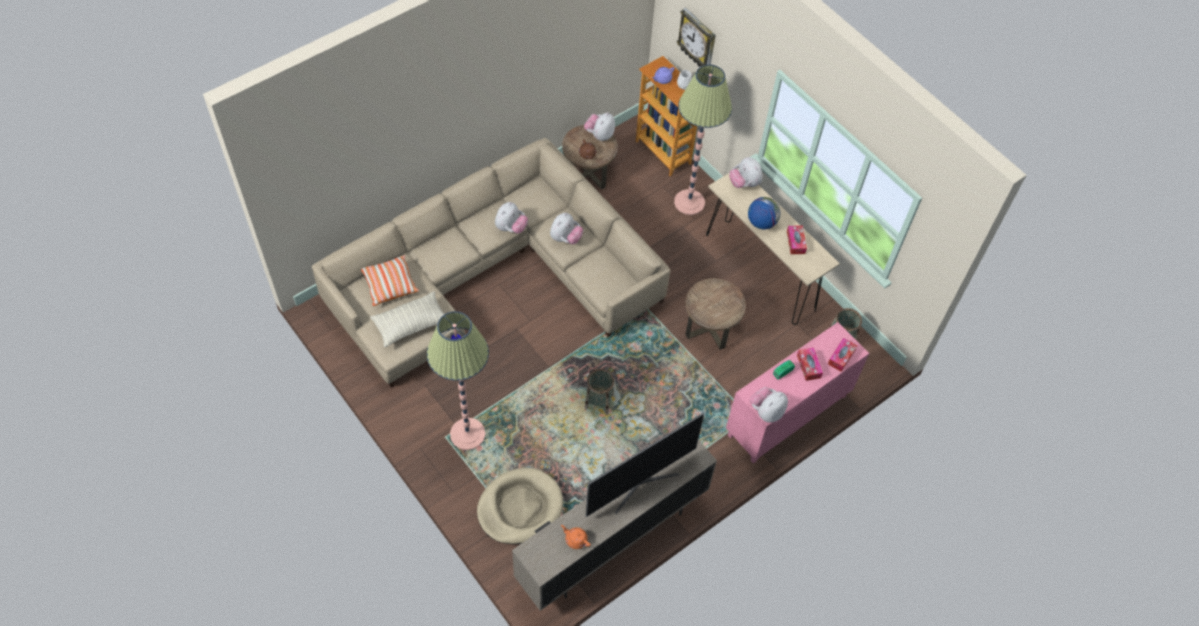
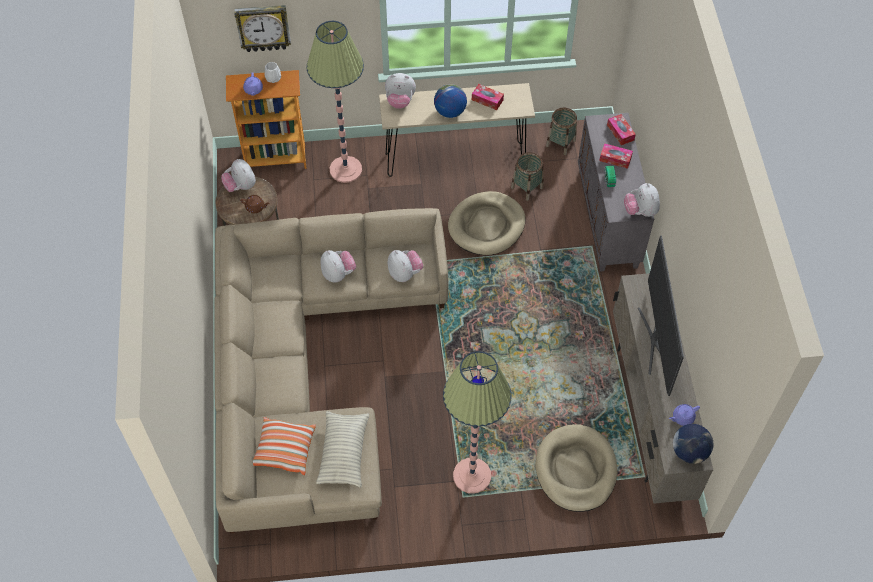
camera: 55 degrees left, 0 degrees up
plush toy [495,202,528,234] -> plush toy moved to [388,250,423,282]
orange teapot [561,525,591,549] -> purple teapot [669,404,700,426]
basket [584,369,614,415] -> basket moved to [511,152,543,201]
brown side table [685,278,746,350] -> beige dog bed [448,191,525,255]
pink cabinet [726,322,869,463] -> grey cabinet [578,113,654,272]
none -> globe [673,424,713,464]

